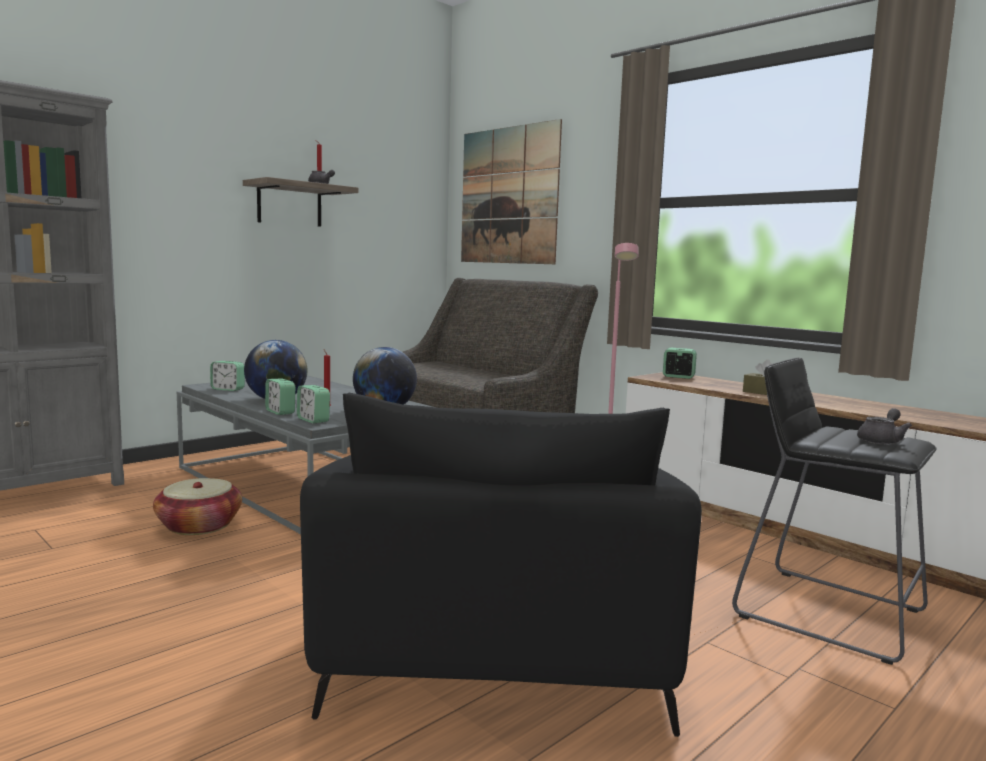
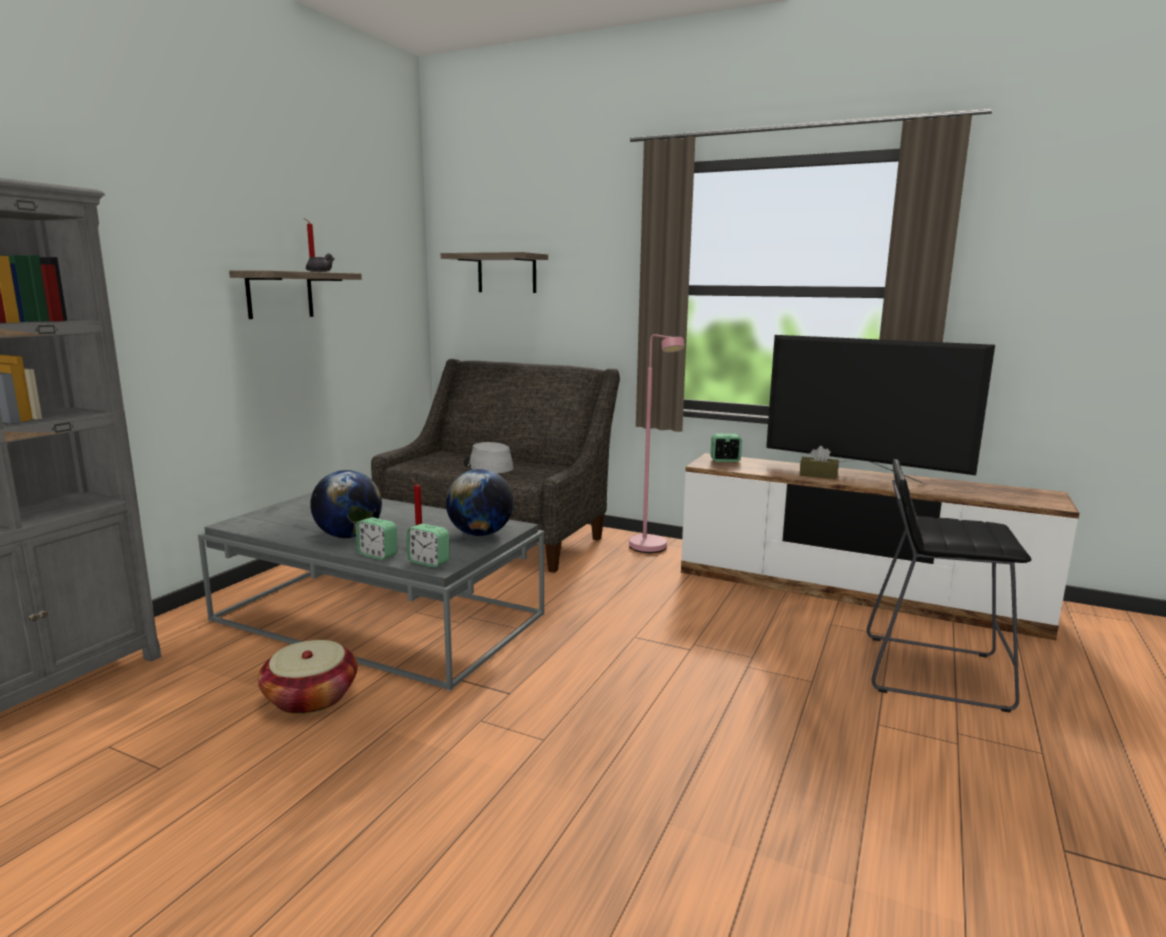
camera: 20 degrees left, 5 degrees up
alarm clock [210,361,245,391] -> none
black armchair [300,393,702,737] -> none
picture [461,119,562,264] -> shelf [441,252,548,293]
grey teapot [857,408,912,444] -> none
none -> grey hat [463,442,514,473]
none -> television [766,335,995,485]

